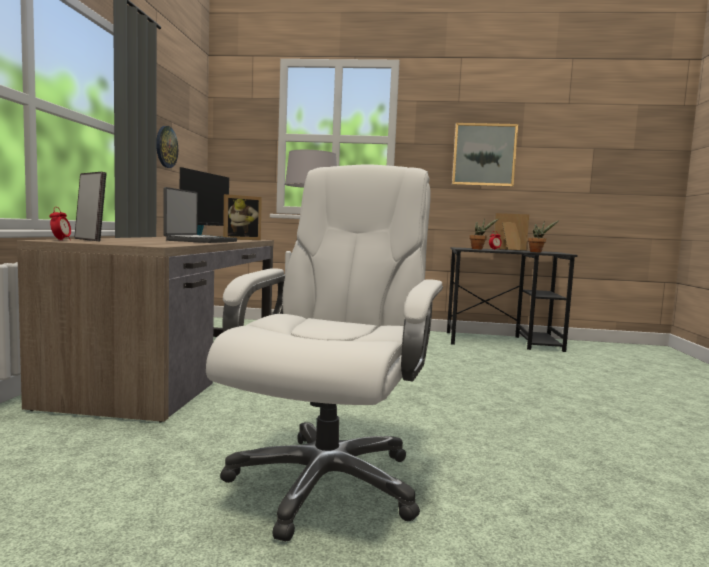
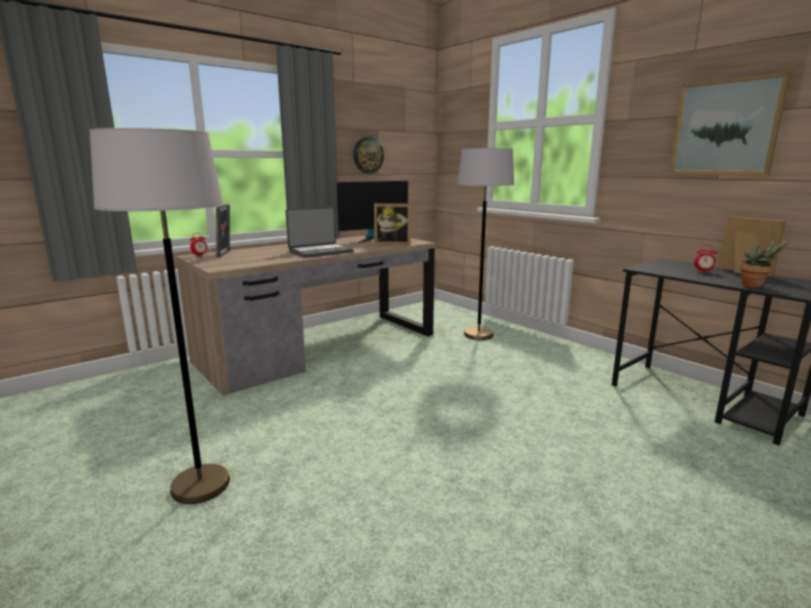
camera: 45 degrees right, 10 degrees up
white office chair [206,164,443,541] -> grey floor lamp [89,128,230,504]
potted plant [469,218,499,249] -> none

